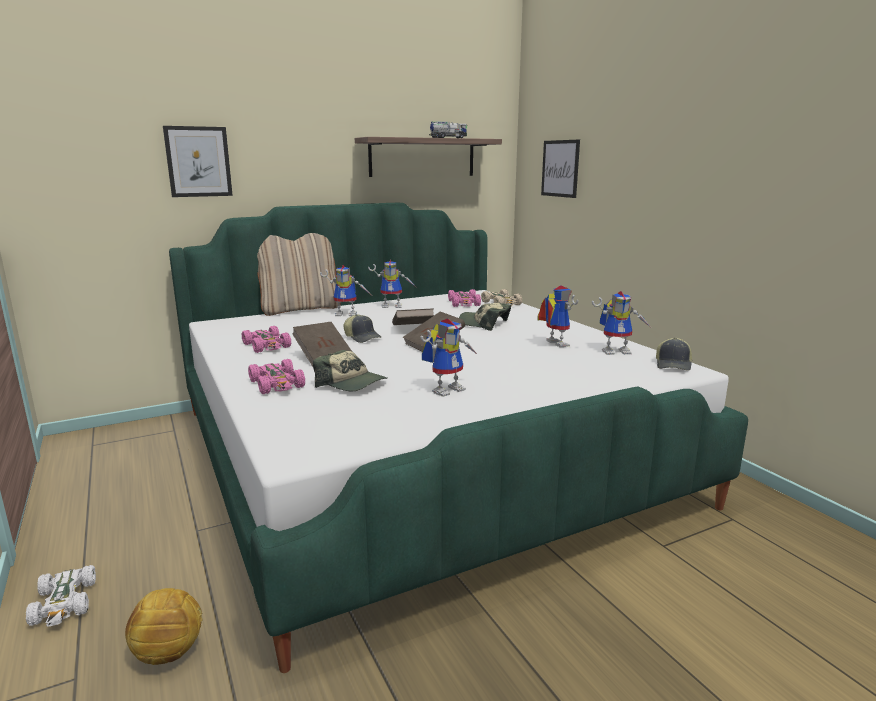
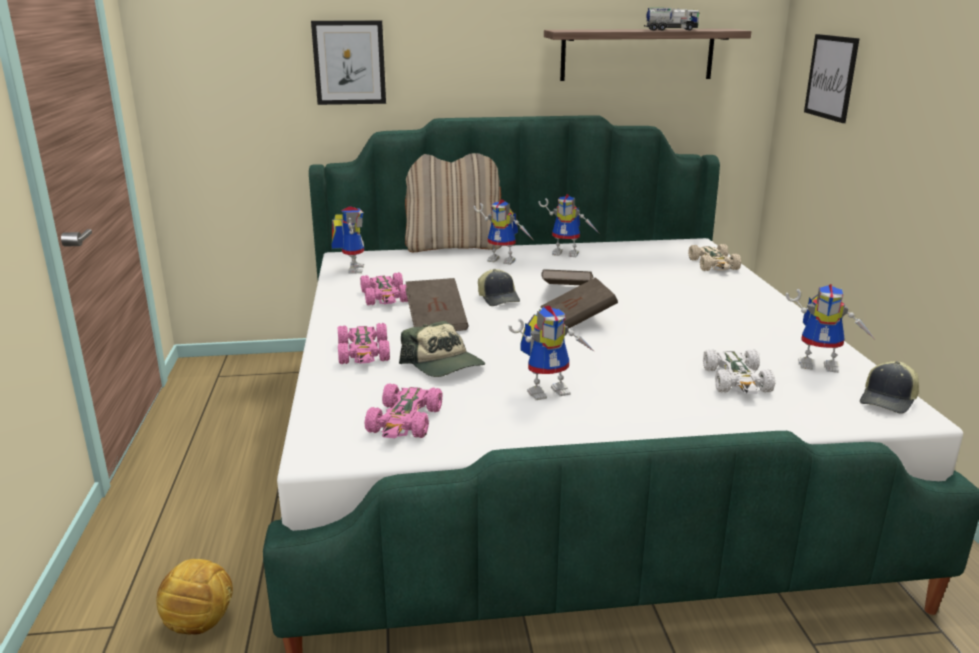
camera: 20 degrees right, 5 degrees up
white toy car [26,565,96,627] -> white toy car moved to [703,349,775,394]
pink toy car [448,289,481,307] -> pink toy car moved to [364,383,443,438]
cap [459,303,511,331] -> none
toy robot [537,285,579,347] -> toy robot moved to [331,206,364,274]

